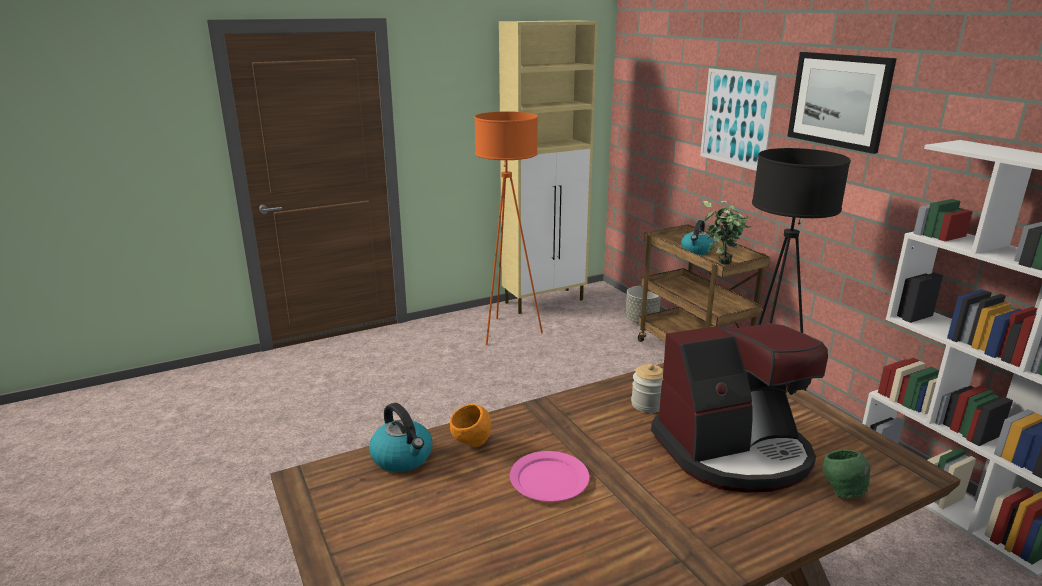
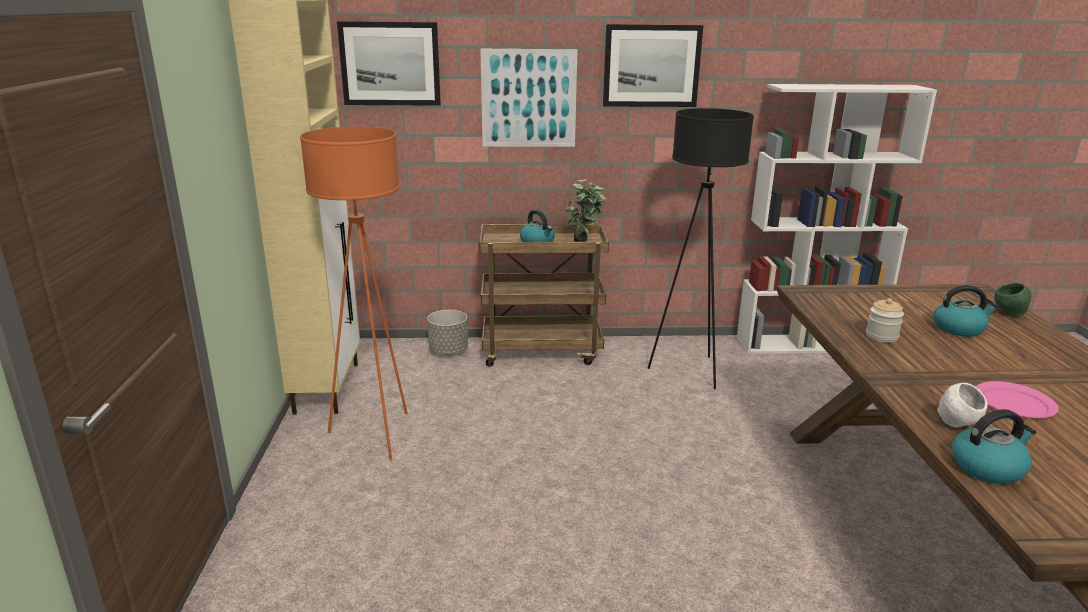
camera: 65 degrees left, 0 degrees up
orange bowl [450,404,491,447] -> white bowl [937,383,988,428]
coffee machine [651,323,828,493] -> kettle [934,285,999,337]
none -> picture [337,21,441,106]

